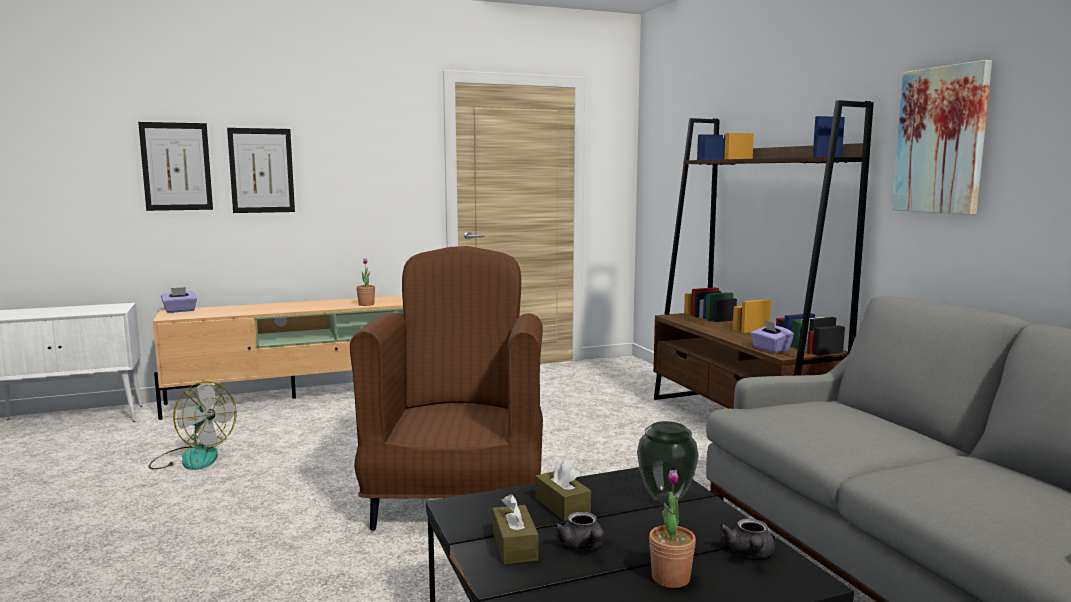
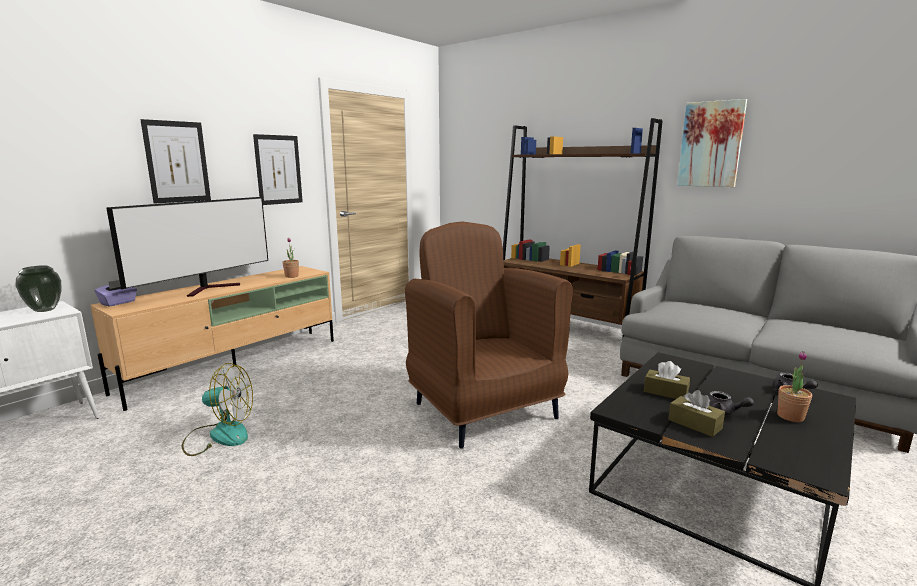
camera: 30 degrees left, 5 degrees up
picture [138,122,213,211] -> picture moved to [253,134,303,205]
vase [637,421,699,504] -> vase moved to [15,265,61,312]
purple tissue box [750,320,794,353] -> none
none -> television [106,197,268,297]

